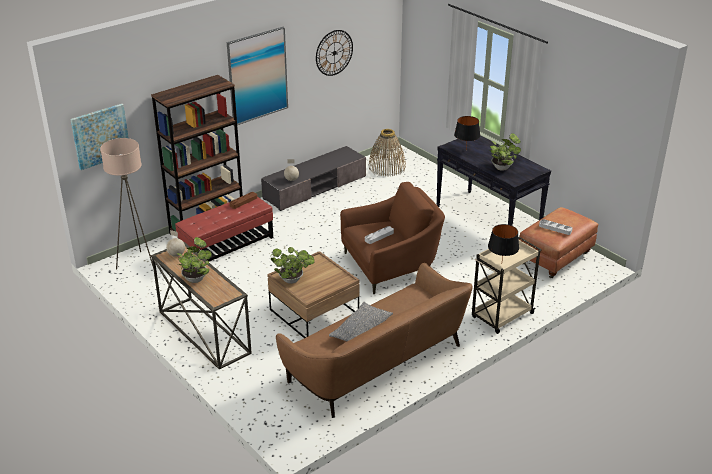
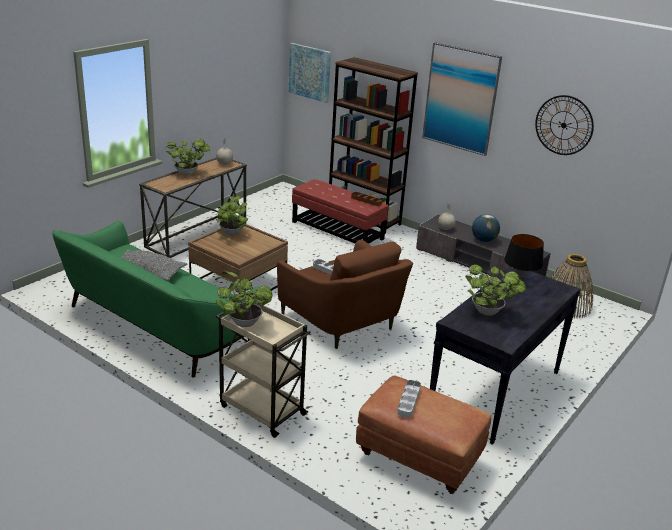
camera: 75 degrees right, 5 degrees down
beige floor lamp [100,138,153,270] -> none
brown sofa [276,263,473,418] -> green sofa [52,221,262,378]
black table lamp [488,224,519,260] -> potted plant [215,271,272,327]
none -> globe [472,214,500,242]

